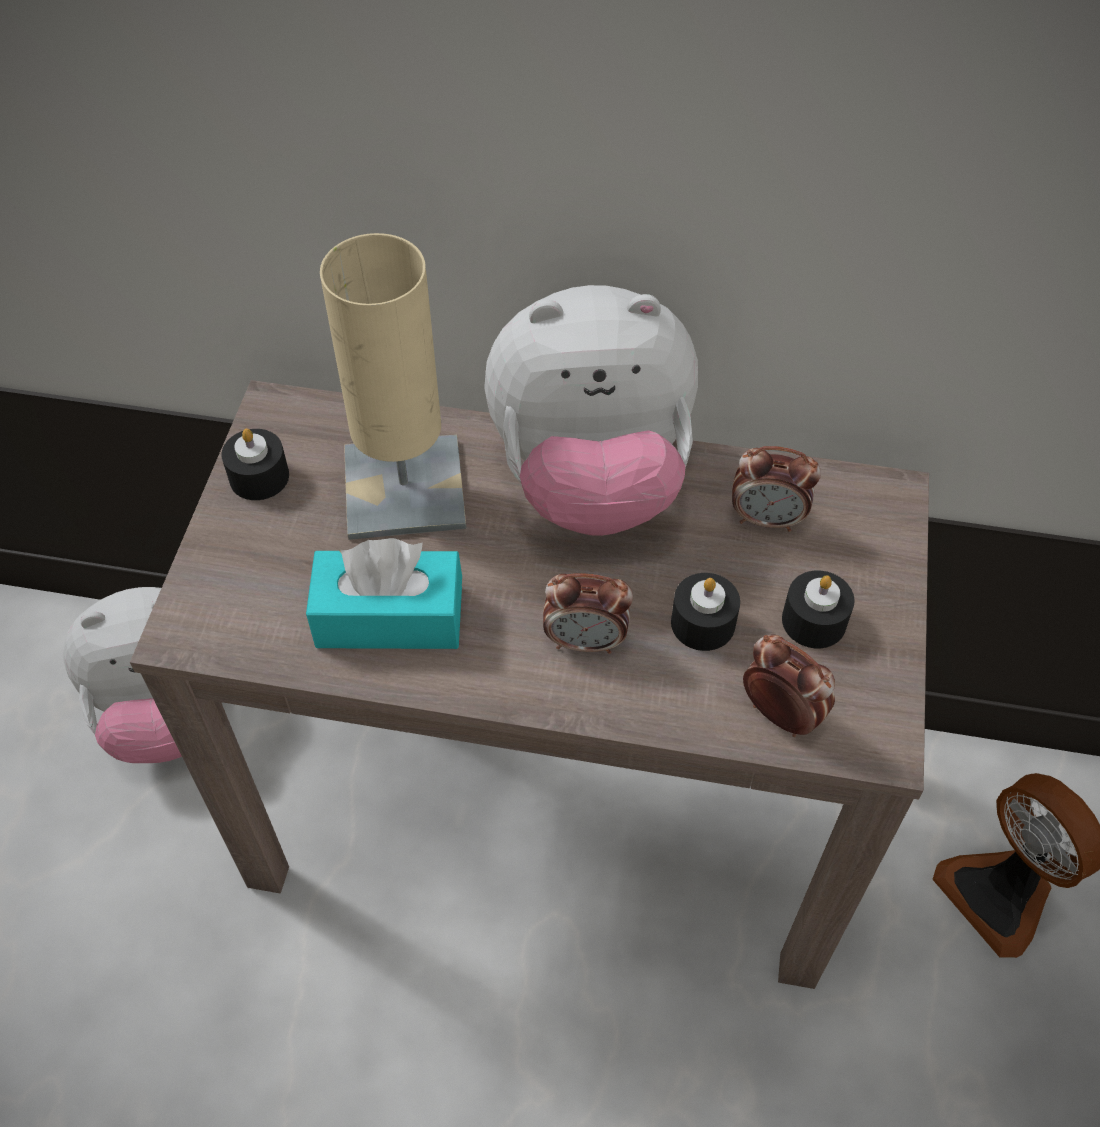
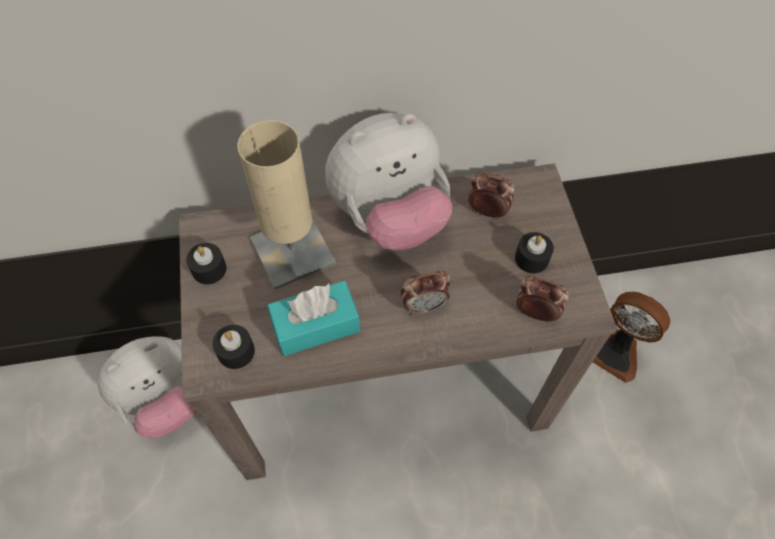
camera: 20 degrees left, 5 degrees up
black candle [671,573,740,651] -> black candle moved to [212,325,255,369]
alarm clock [732,446,821,532] -> alarm clock turned 150 degrees counterclockwise [468,172,514,219]

